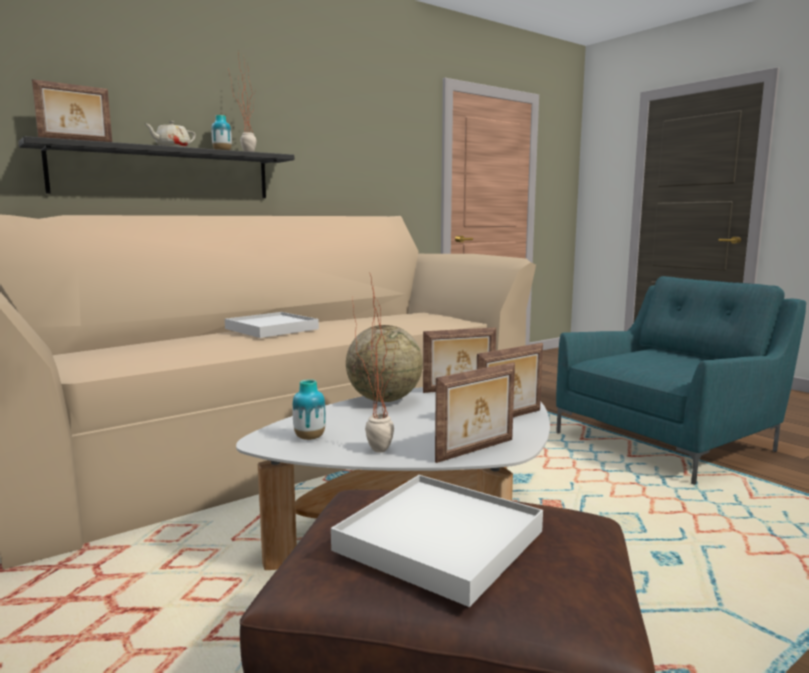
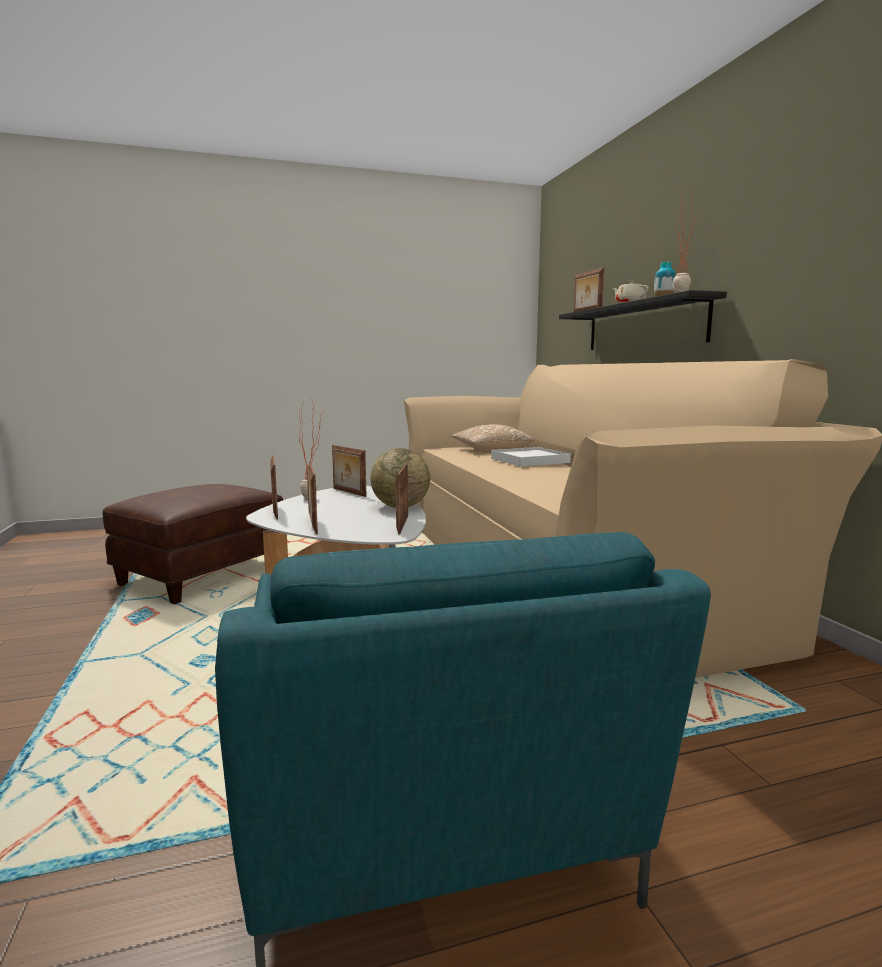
camera: 110 degrees right, 0 degrees up
vase [292,379,326,440] -> picture frame [332,445,367,497]
white tray [331,475,543,607] -> none
none -> pillow [452,424,534,451]

